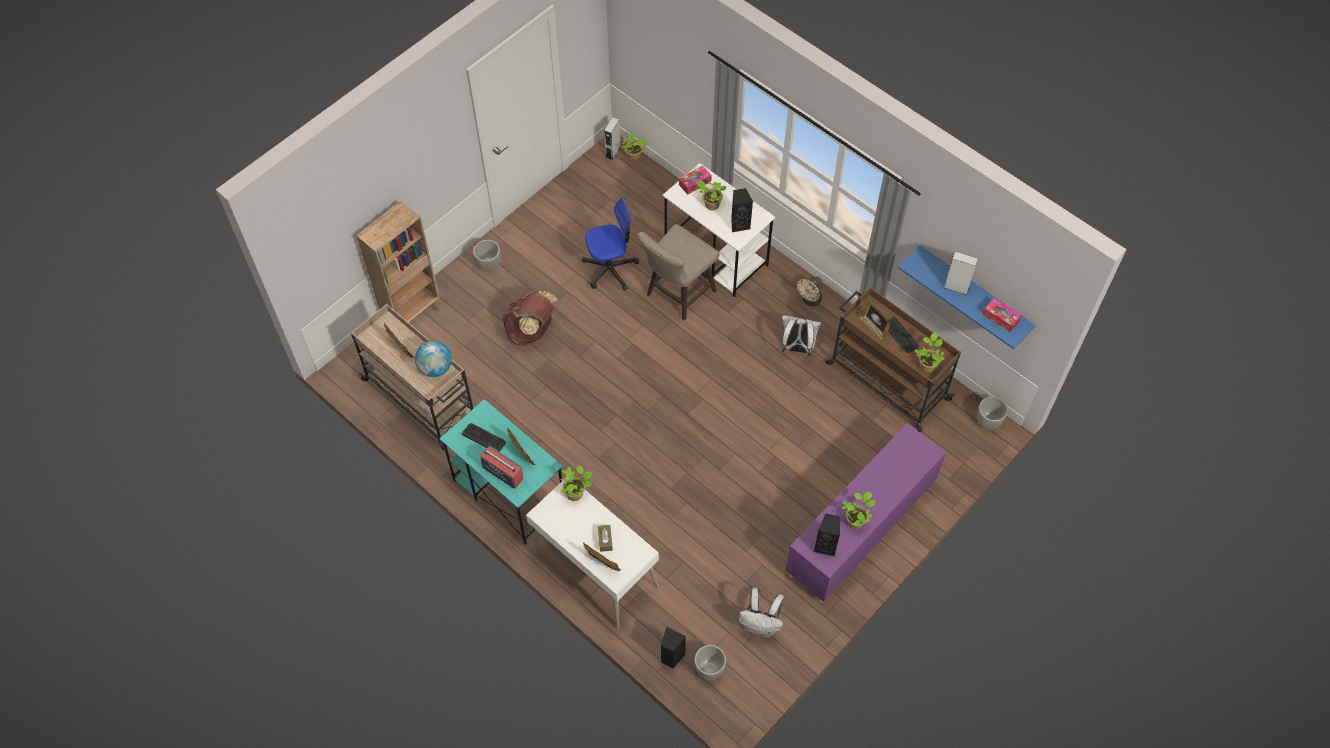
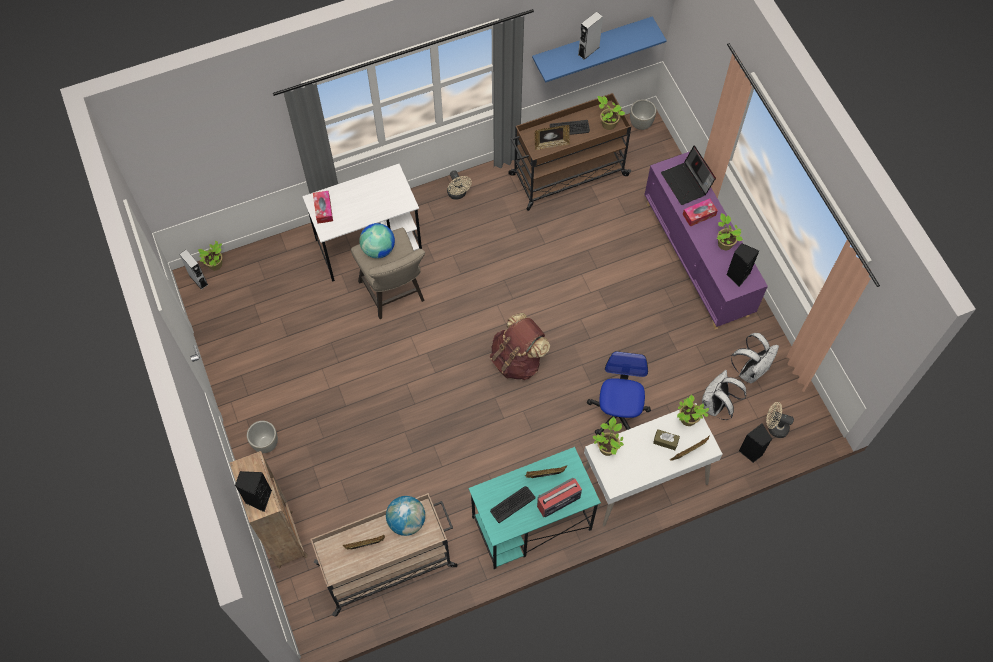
camera: 65 degrees left, 5 degrees up
brown backpack [502,291,558,346] -> brown backpack moved to [490,313,550,380]
office chair [582,198,639,291] -> office chair moved to [587,351,651,435]
grey planter [694,645,726,680] -> beige fan [766,402,794,438]
potted plant [696,181,727,210] -> potted plant moved to [677,394,709,426]
black speaker [731,188,753,232] -> black speaker moved to [235,471,272,512]
white backpack [782,316,821,356] -> white backpack moved to [702,370,746,420]
tissue box [983,298,1022,332] -> tissue box moved to [683,199,718,226]
none -> globe [360,223,395,258]
none -> laptop [661,146,716,205]

